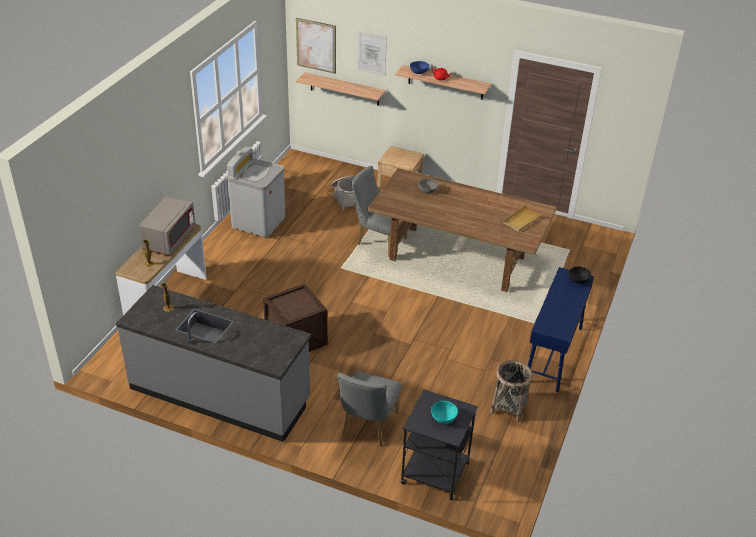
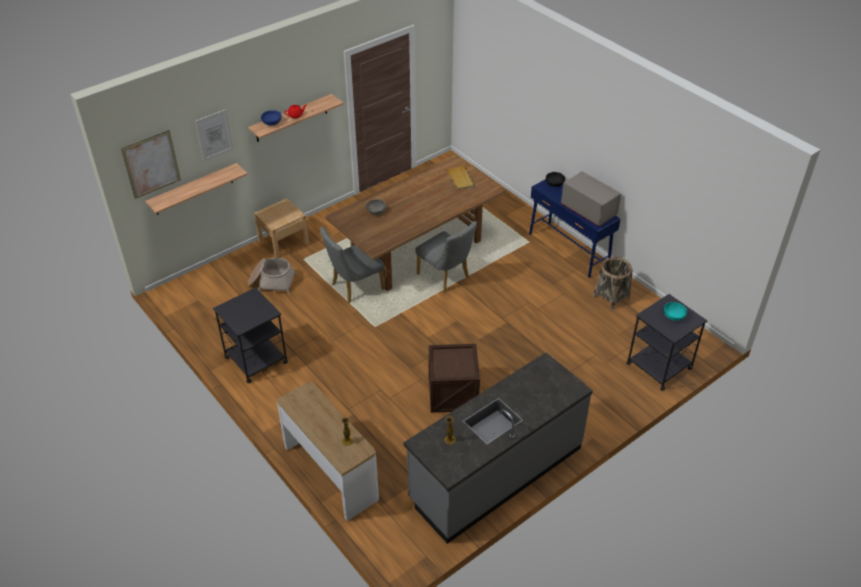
camera: 60 degrees left, 5 degrees up
grey microwave [139,196,195,255] -> grey microwave moved to [561,171,621,227]
grey washing machine [226,146,285,237] -> black cart [213,287,288,383]
grey chair [337,371,402,446] -> grey chair moved to [415,221,477,293]

